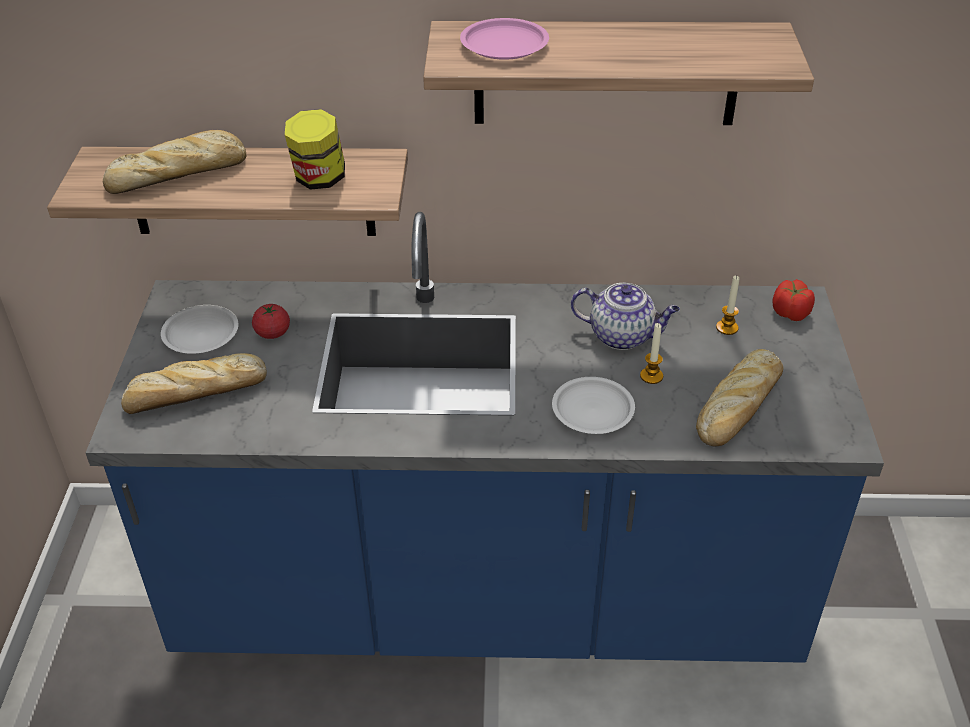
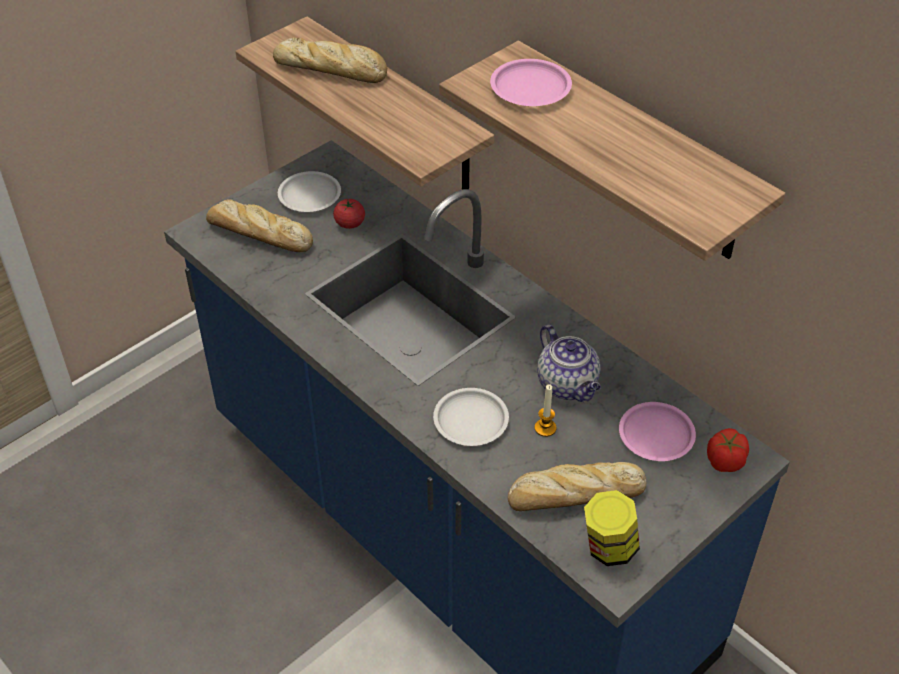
camera: 45 degrees right, 5 degrees up
jar [285,109,345,190] -> jar moved to [584,490,640,566]
candle [716,276,739,335] -> pink plate [619,402,696,461]

